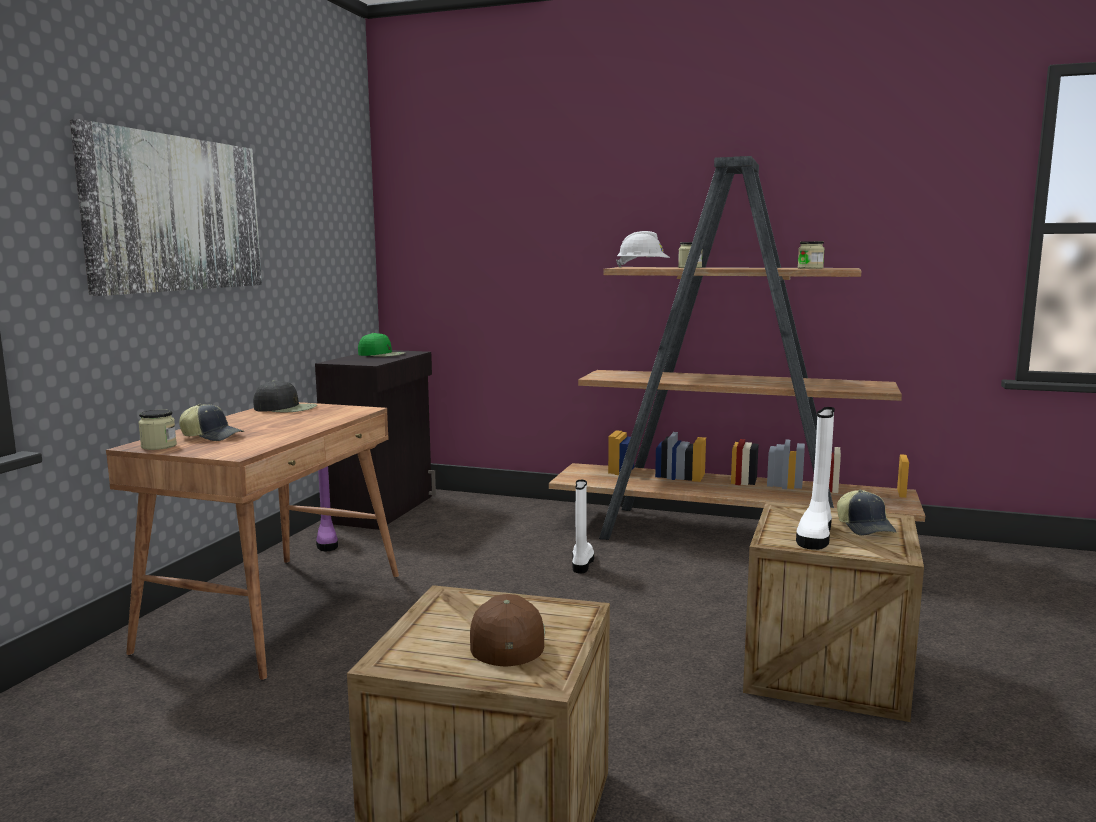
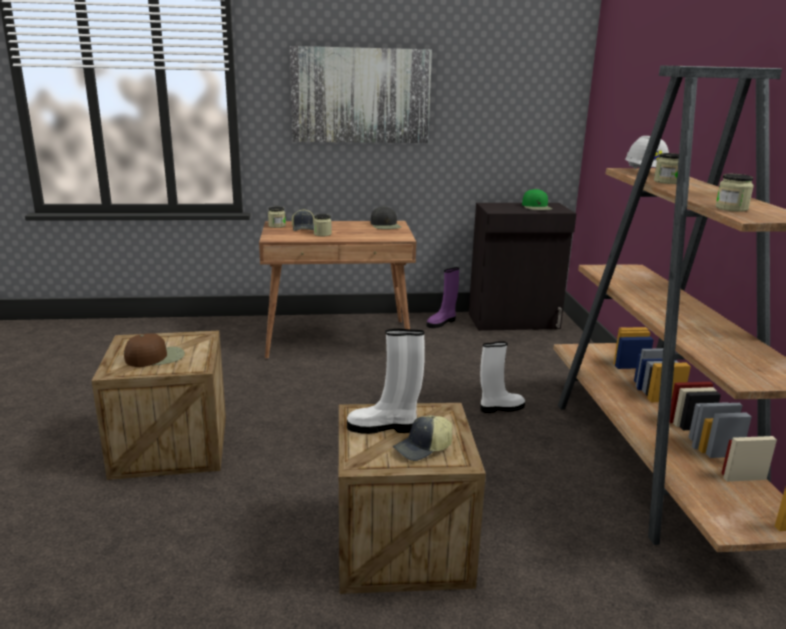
camera: 65 degrees right, 10 degrees up
none -> jar [313,214,332,236]

